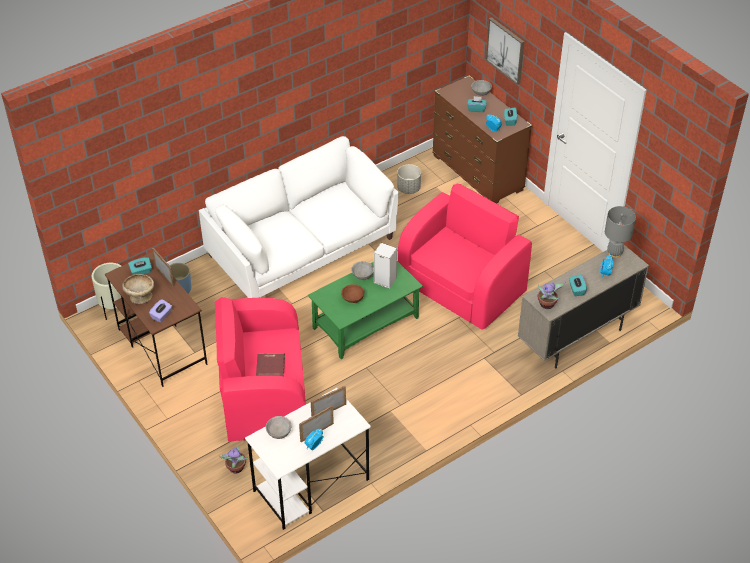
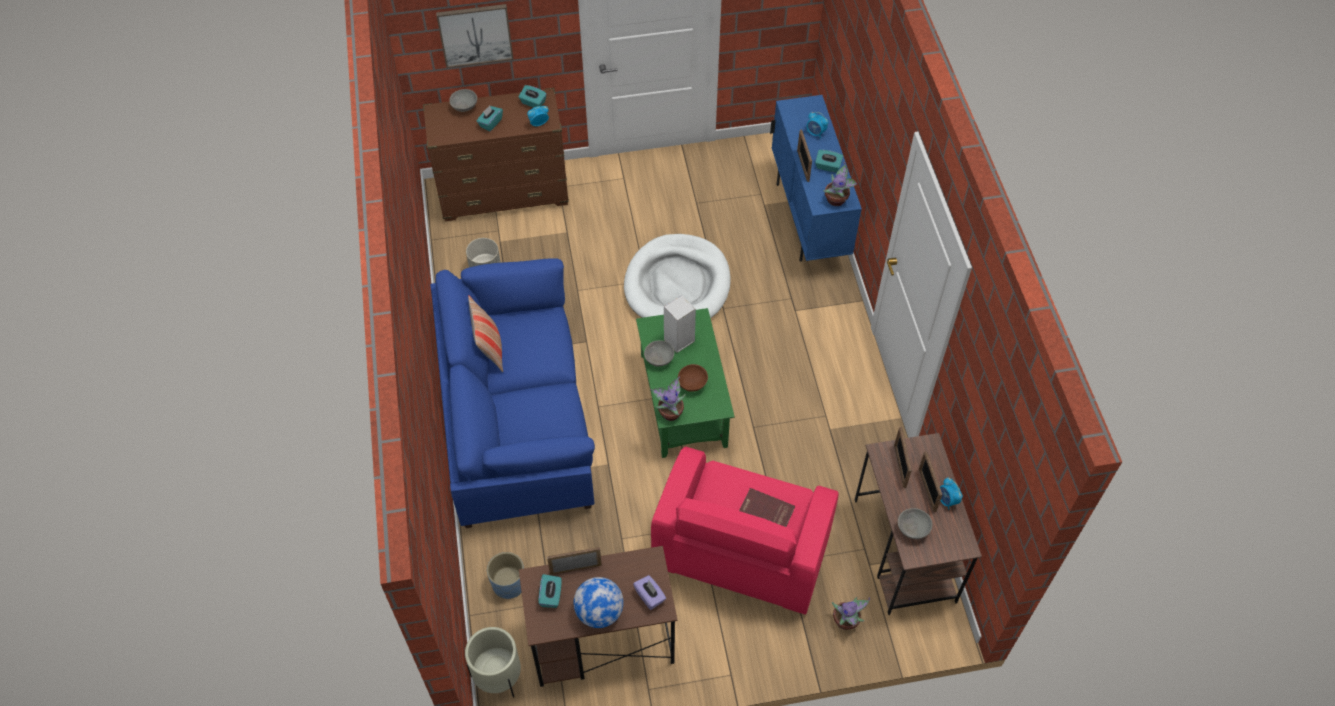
camera: 65 degrees left, 10 degrees up
beige bowl [122,274,154,304] -> globe [573,577,624,628]
white sofa [199,136,399,298] -> blue sofa [430,258,595,528]
white desk [245,388,371,530] -> brown desk [854,433,982,615]
pink armchair [398,184,532,330] -> white dog bed [624,234,731,319]
beige cabinet [518,245,649,368] -> blue cabinet [770,95,862,262]
grey table lamp [605,206,636,258] -> none
none -> pillow [468,295,503,372]
none -> potted plant [650,376,686,421]
none -> picture frame [797,130,812,182]

